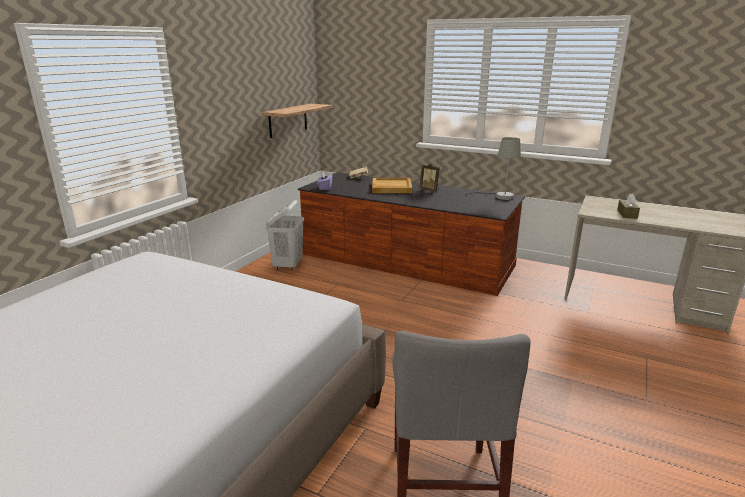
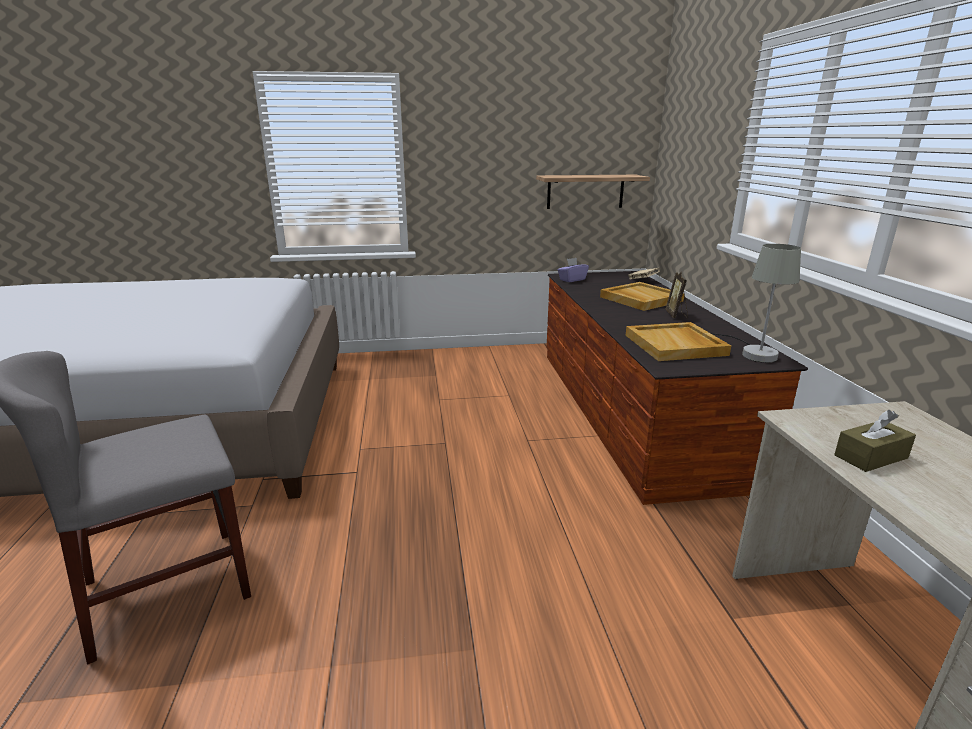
camera: 55 degrees right, 0 degrees up
white laundry basket [266,200,304,270] -> none
none -> beige tray [626,322,731,361]

